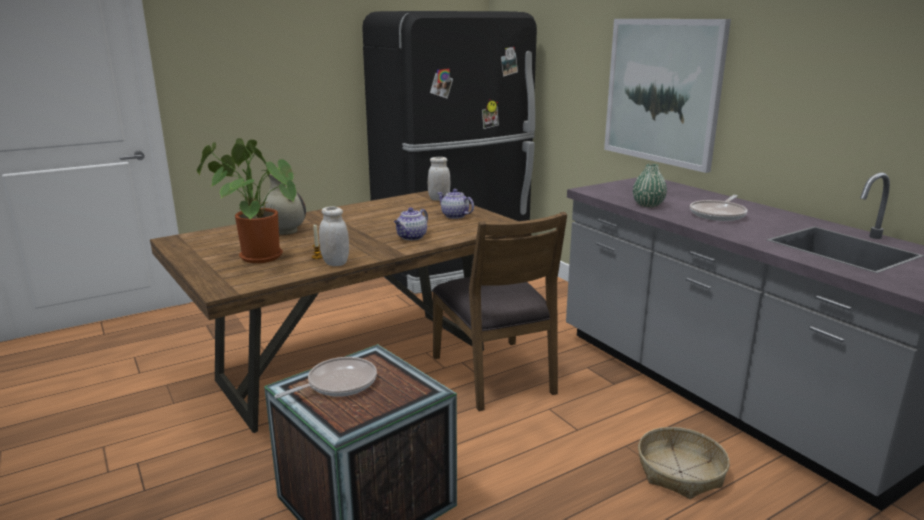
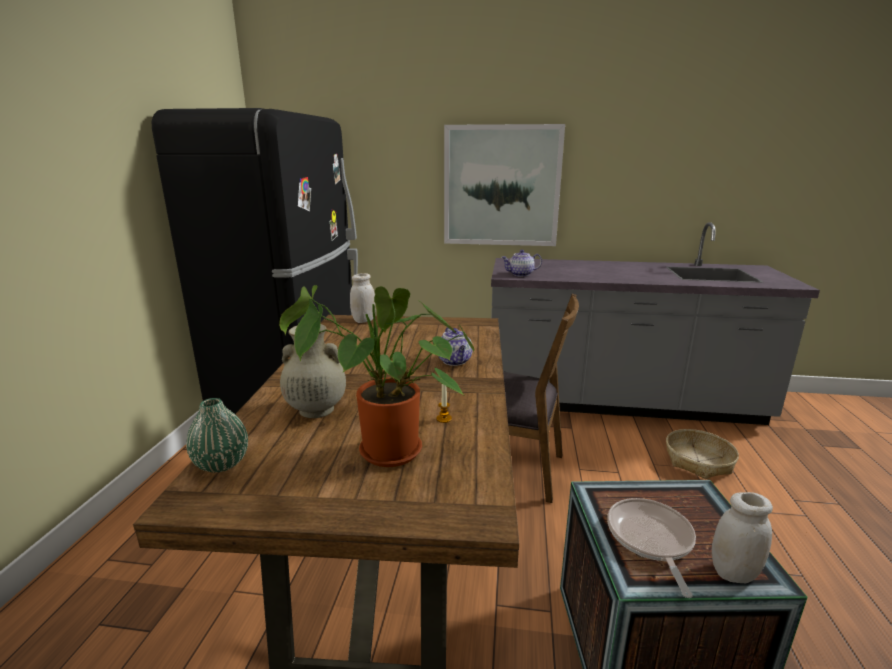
camera: 50 degrees left, 0 degrees up
white jar [319,207,349,266] -> white jar moved to [712,492,773,583]
teapot [438,189,474,219] -> teapot moved to [501,250,542,277]
green vase [633,164,667,207] -> green vase moved to [186,398,248,473]
frying pan [690,195,748,221] -> none

